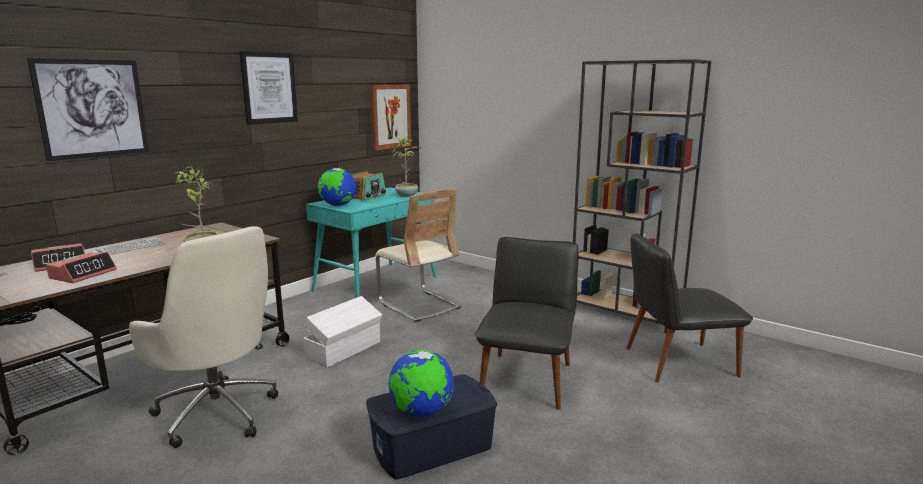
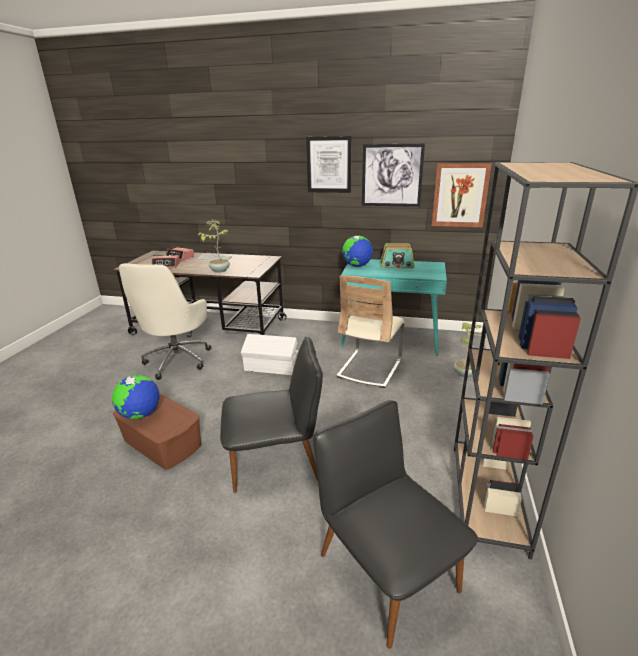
camera: 65 degrees right, 10 degrees up
picture [27,58,149,161] -> picture moved to [362,143,425,207]
blue storage box [366,374,497,480] -> brown storage box [113,393,201,470]
potted plant [391,137,420,197] -> potted plant moved to [453,322,483,377]

